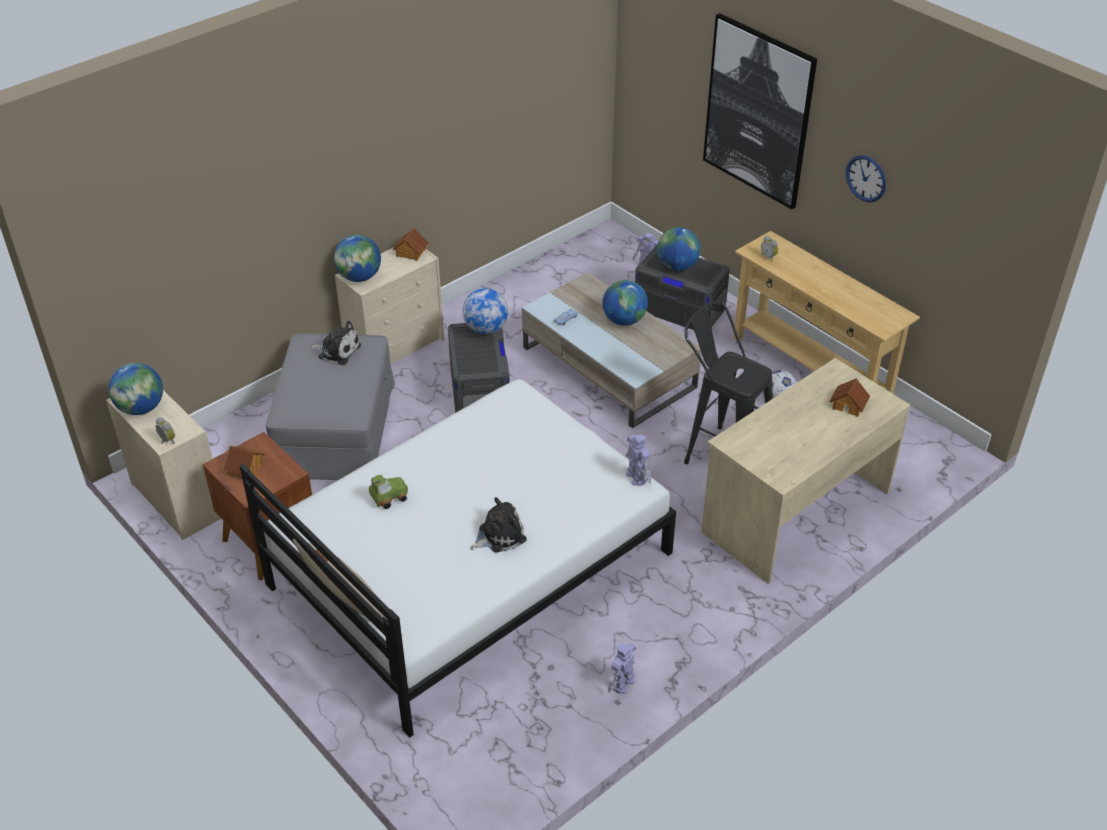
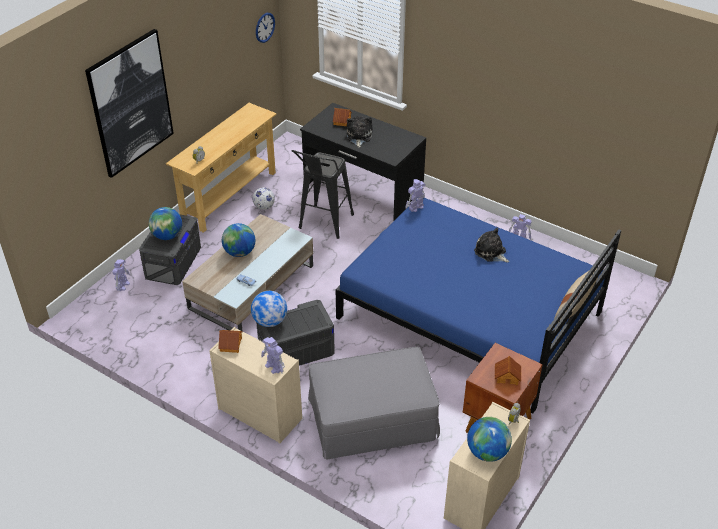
camera: 105 degrees left, 0 degrees up
white bed [240,379,676,737] -> blue bed [336,197,621,413]
plush toy [310,320,361,365] -> plush toy moved to [347,116,373,148]
globe [334,235,381,282] -> toy robot [261,337,285,374]
toy car [369,475,408,509] -> none
beige desk [701,358,910,584] -> black desk [300,103,426,221]
wall clock [846,155,886,202] -> wall clock moved to [256,13,275,43]

